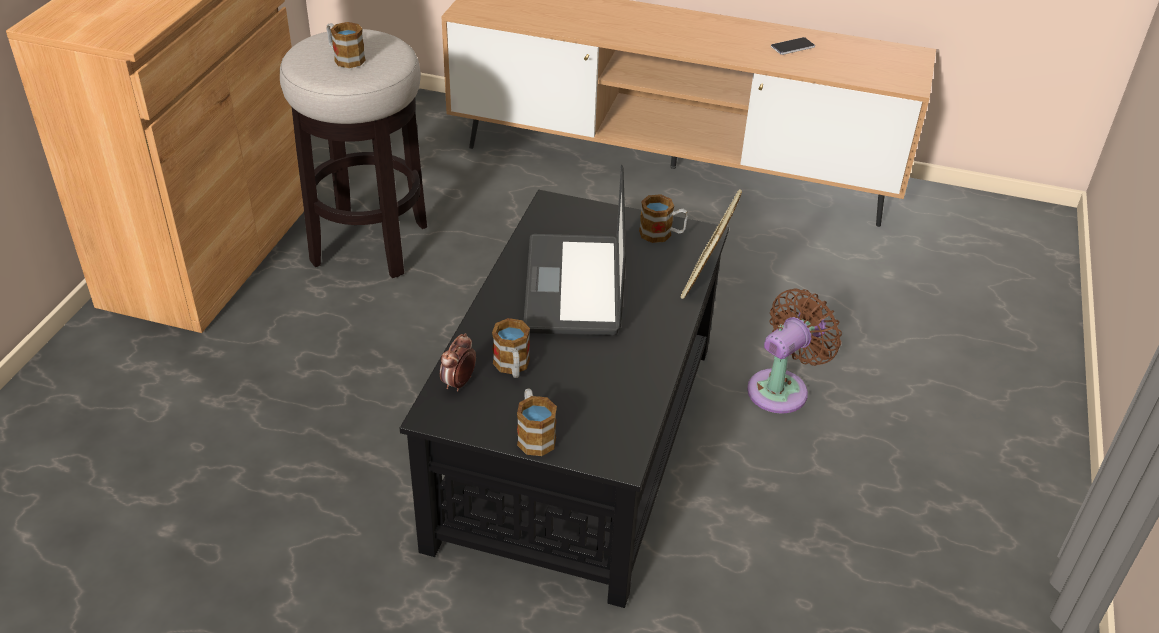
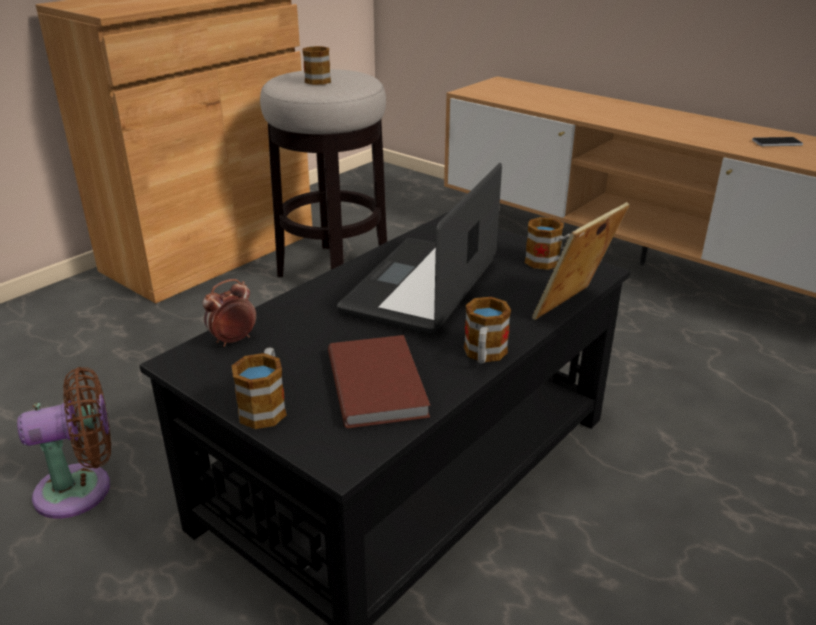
camera: 25 degrees right, 10 degrees down
mug [492,318,530,378] -> mug moved to [464,297,511,363]
brown fan [747,288,842,414] -> brown fan moved to [17,367,111,519]
none -> brown book [328,335,431,428]

